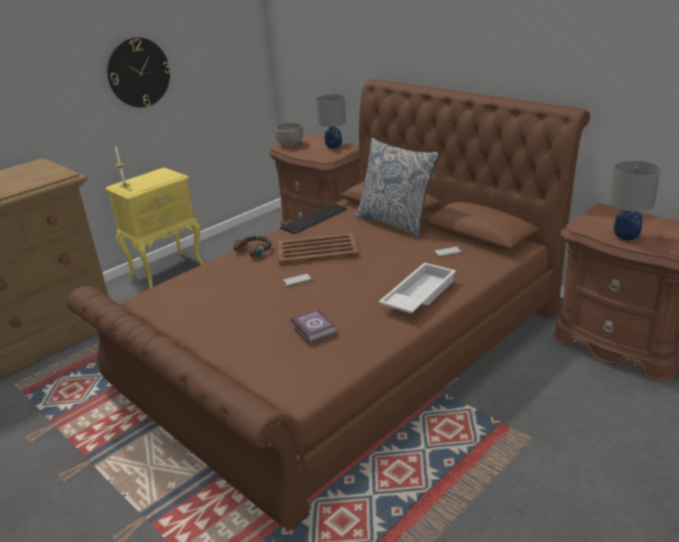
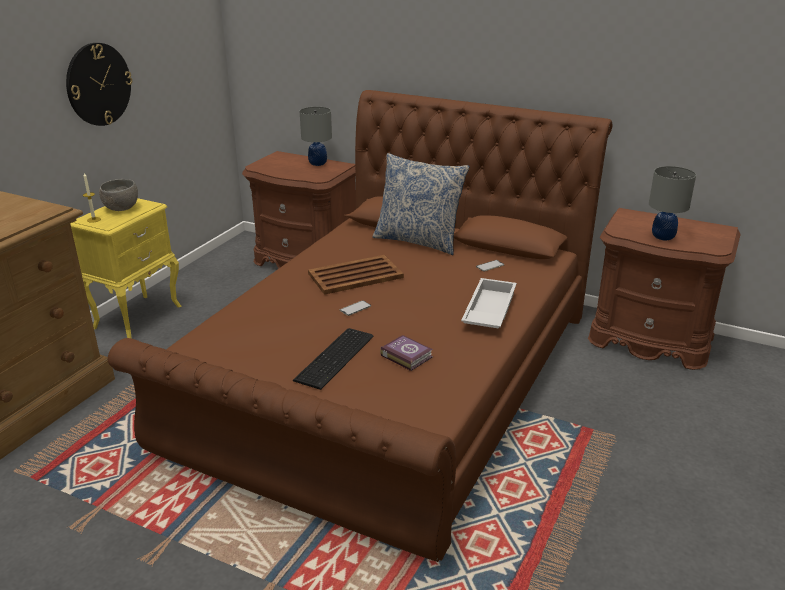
camera: 20 degrees left, 0 degrees up
headphones [233,235,272,258] -> none
grey bowl [275,122,303,147] -> grey bowl moved to [99,179,138,211]
keyboard [280,203,348,234] -> keyboard moved to [293,328,373,390]

